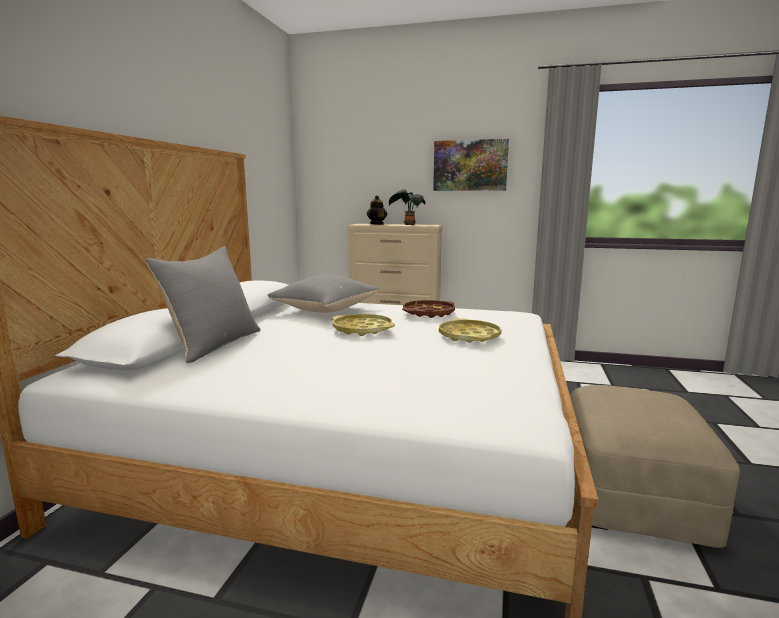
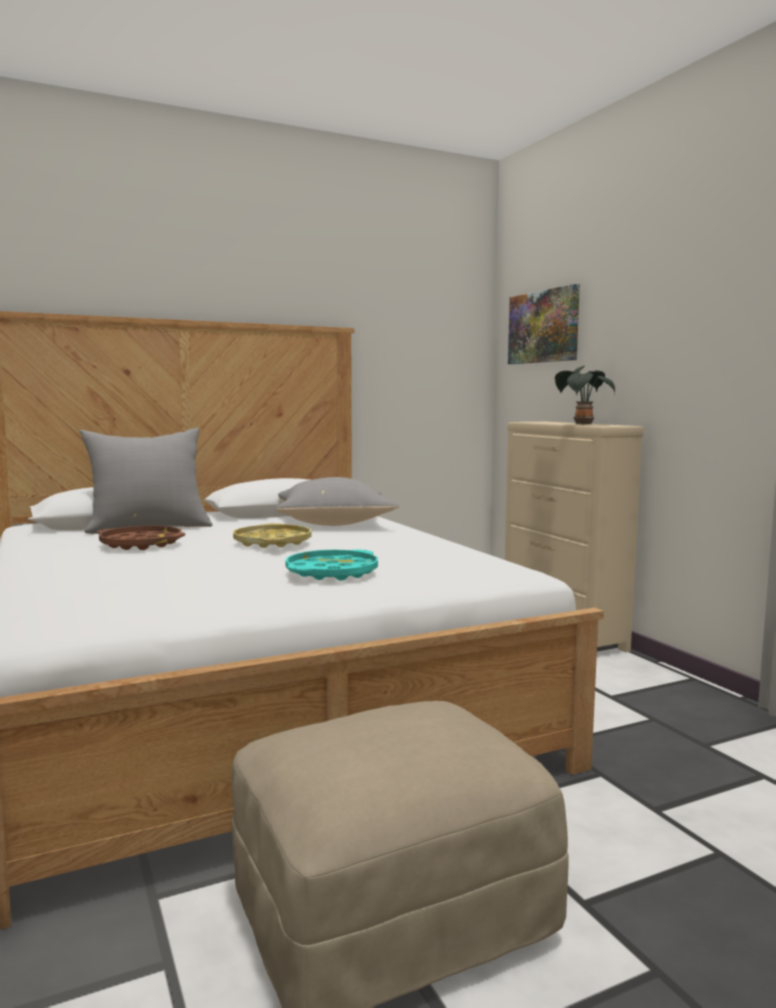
camera: 50 degrees right, 5 degrees down
teapot [367,195,387,225] -> none
brown tray [402,300,455,318] -> brown tray moved to [97,526,185,550]
picture [433,139,509,191] -> picture moved to [508,284,580,364]
yellow tray [439,318,501,343] -> turquoise tray [285,550,378,581]

